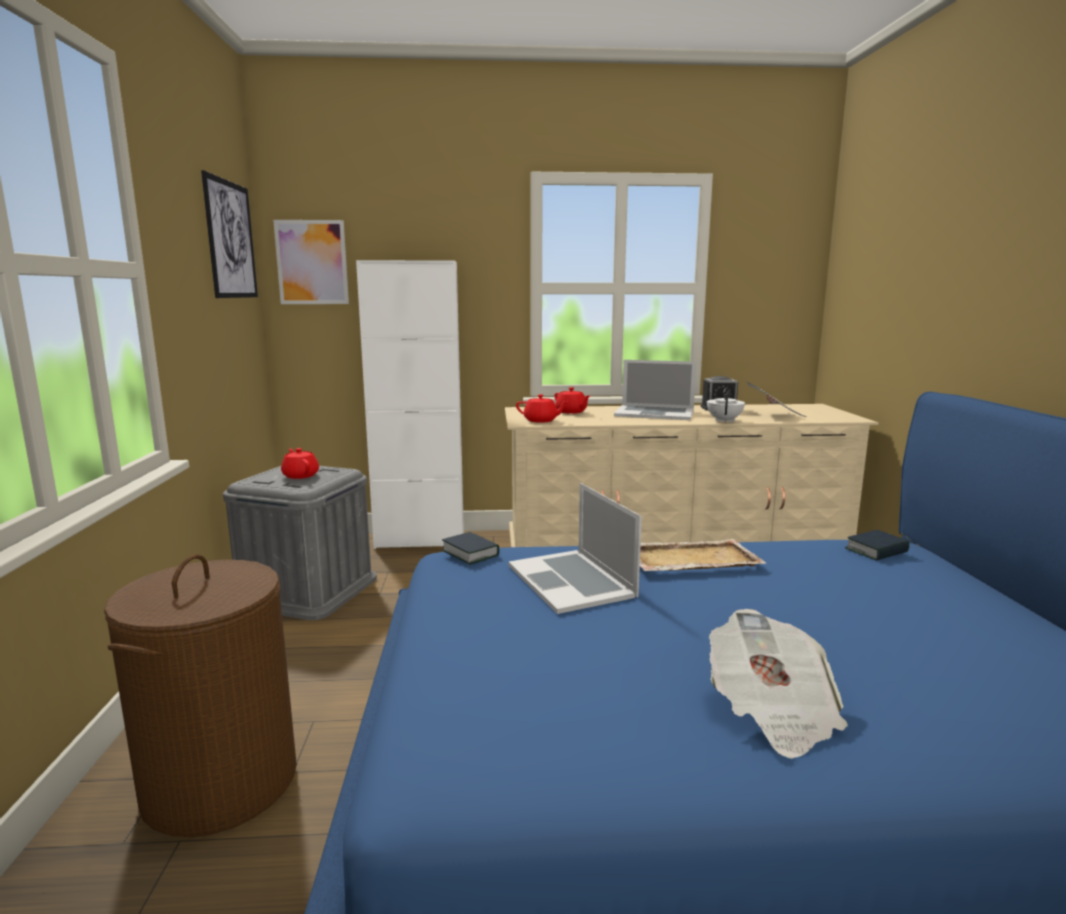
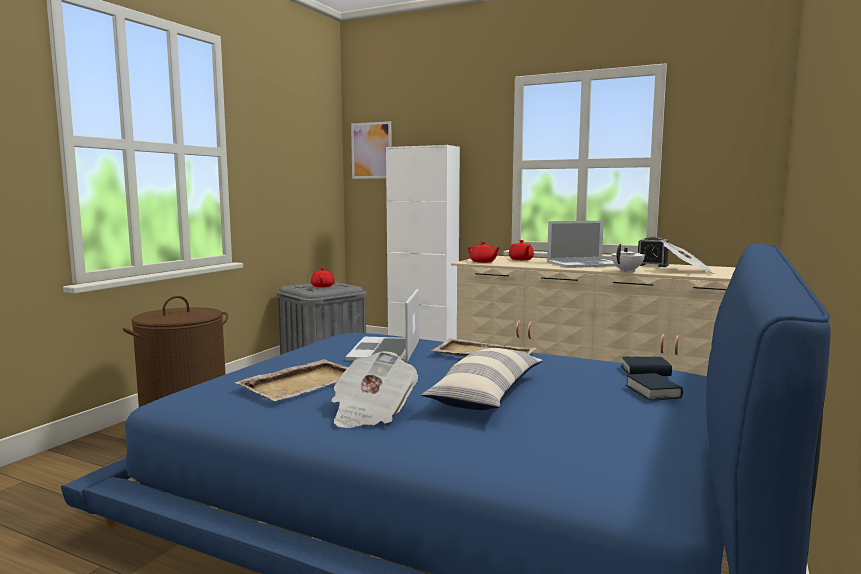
camera: 30 degrees right, 5 degrees down
picture [201,170,258,298] -> none
book [442,532,499,565] -> book moved to [626,373,683,400]
laptop [614,360,696,420] -> laptop turned 60 degrees counterclockwise [547,221,616,268]
none -> beige tray [235,359,349,401]
none -> pillow [421,348,543,410]

